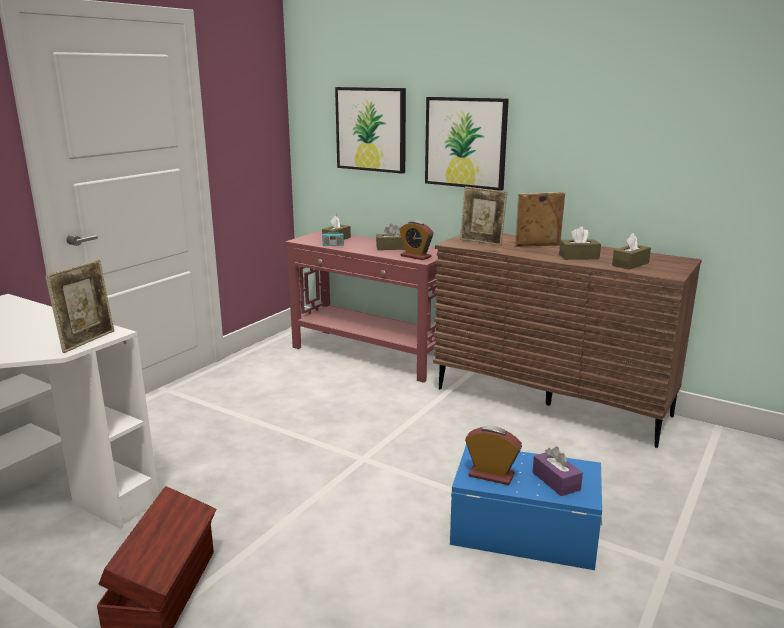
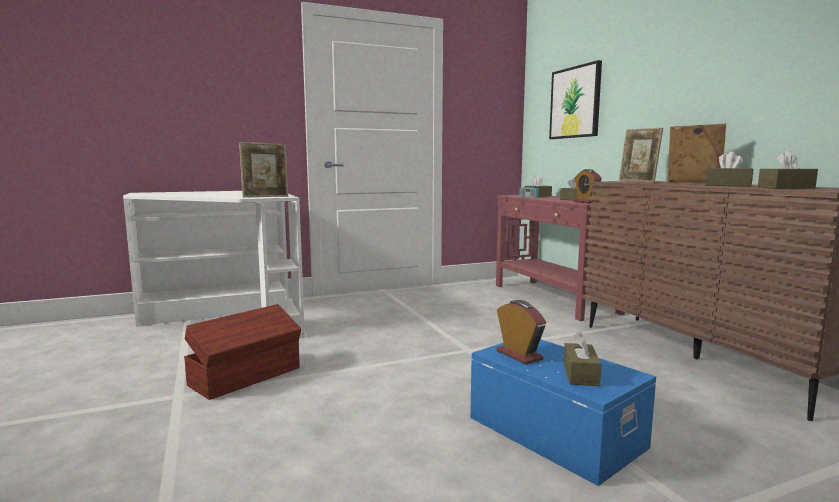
camera: 35 degrees right, 10 degrees down
picture [425,97,509,191] -> none
purple tissue box [533,446,583,496] -> brown tissue box [564,331,601,386]

